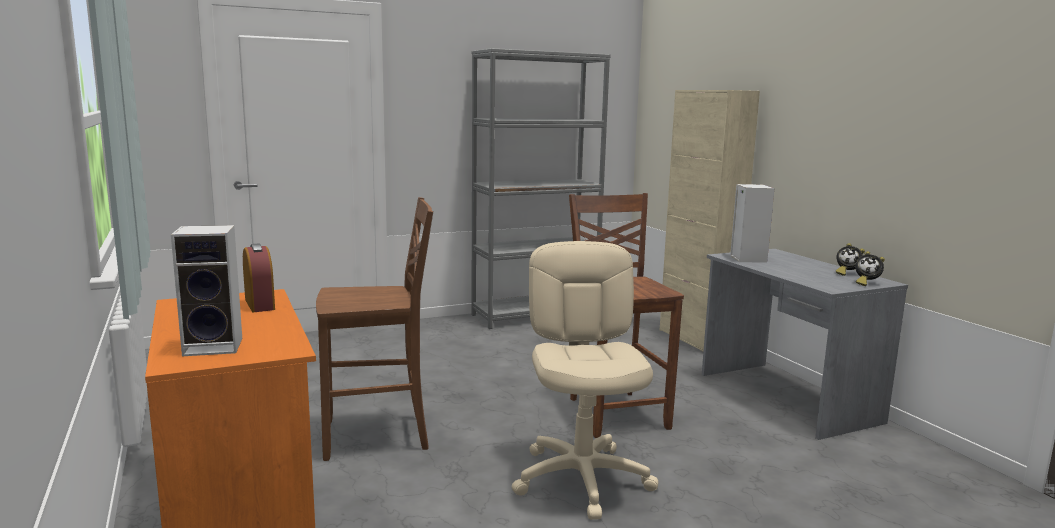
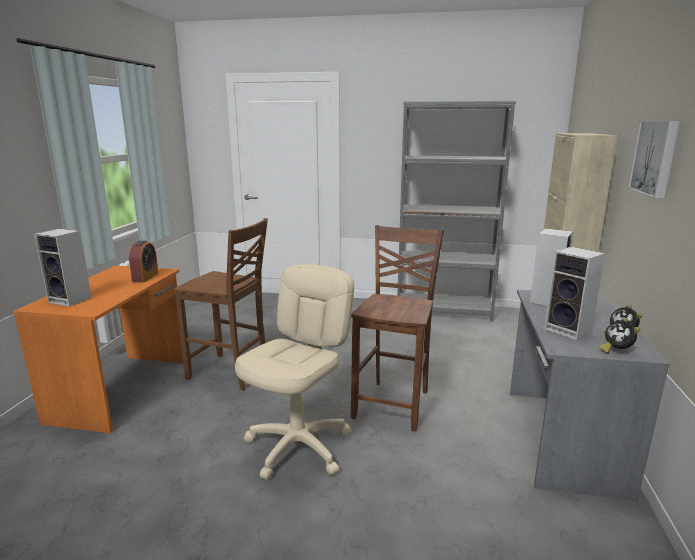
camera: 35 degrees right, 5 degrees up
none -> speaker [544,247,605,340]
none -> picture [628,121,680,199]

